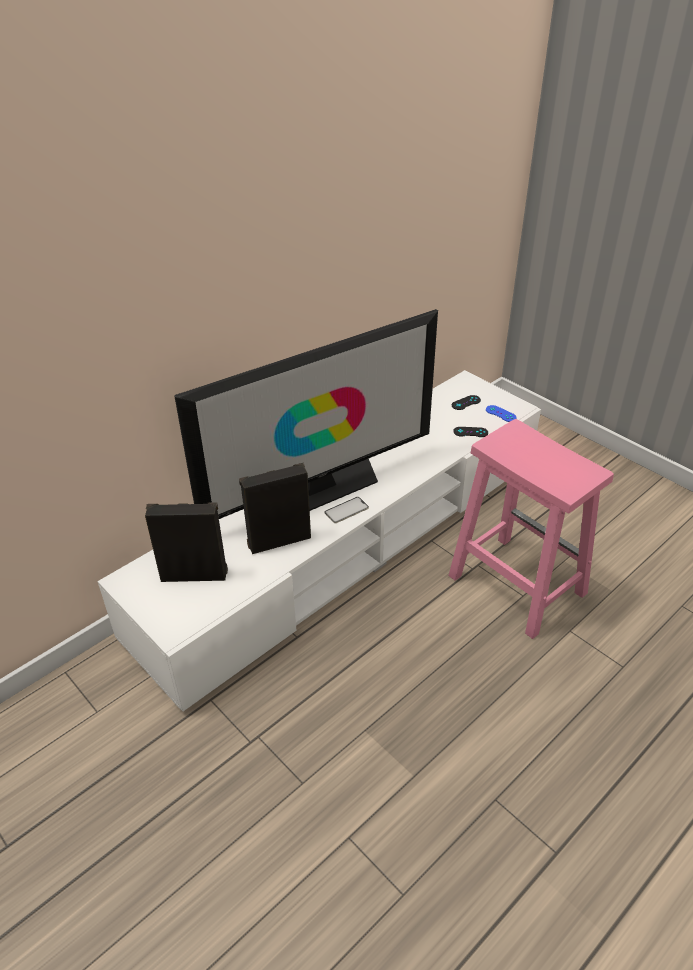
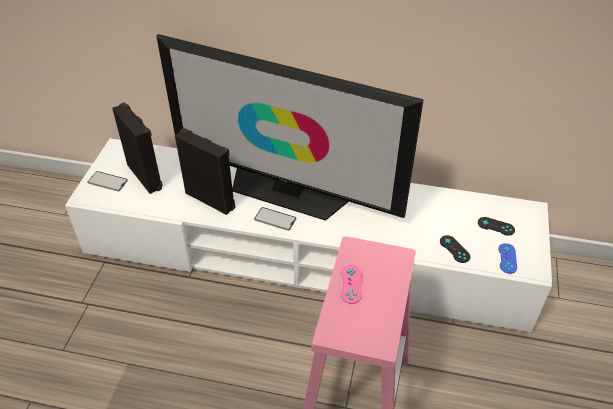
camera: 55 degrees right, 5 degrees up
none -> phone [87,171,128,191]
none -> pink game controller [341,265,362,304]

